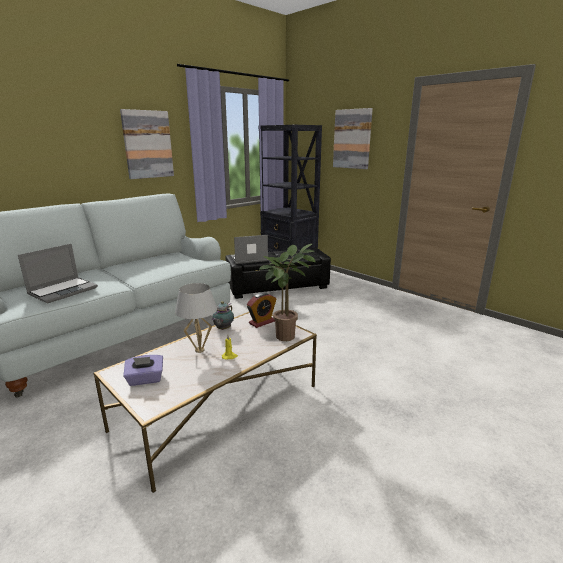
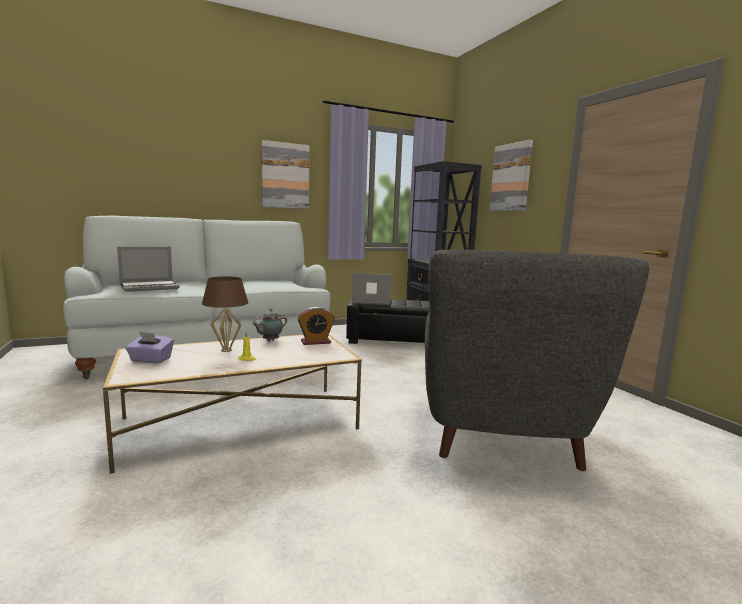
camera: 20 degrees right, 10 degrees down
white table lamp [175,283,217,353] -> brown table lamp [202,276,248,352]
potted plant [259,244,315,341] -> none
none -> grey armchair [425,250,649,471]

